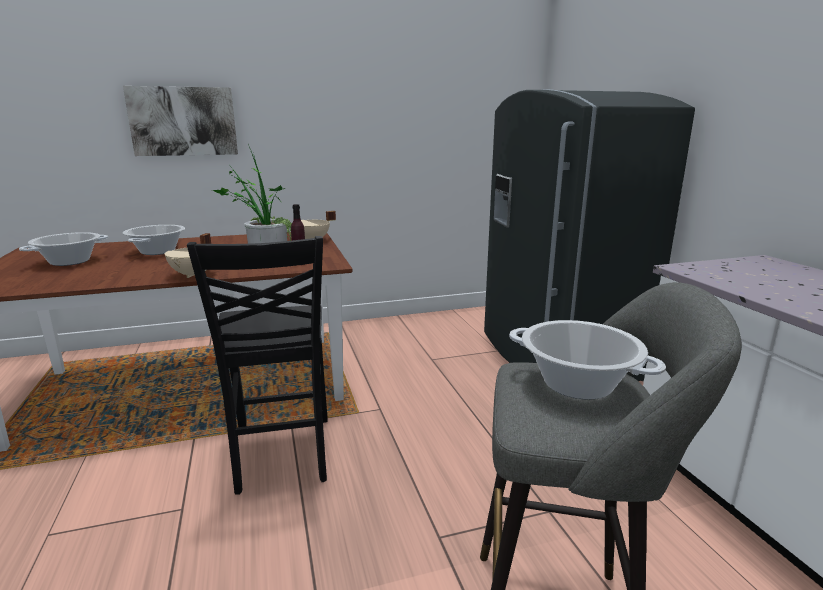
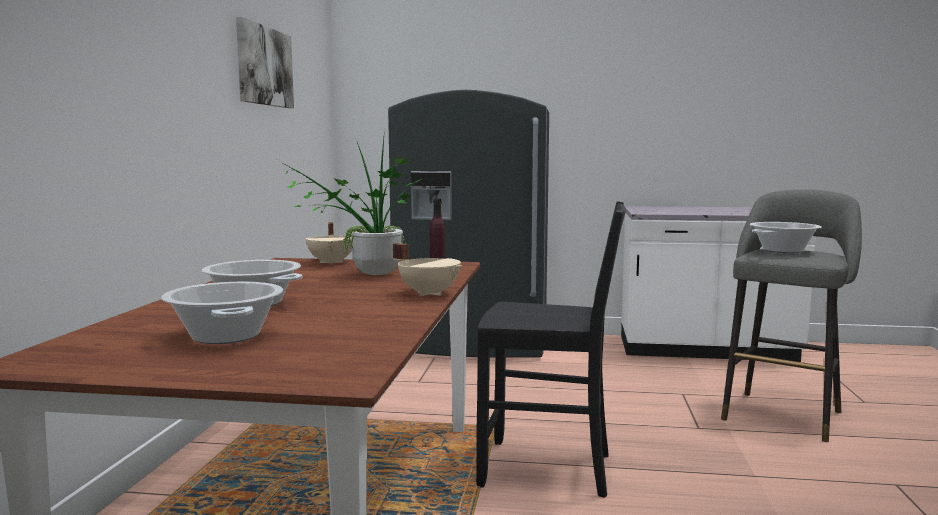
camera: 65 degrees left, 10 degrees down
picture [123,86,238,156] -> picture moved to [236,17,294,108]

